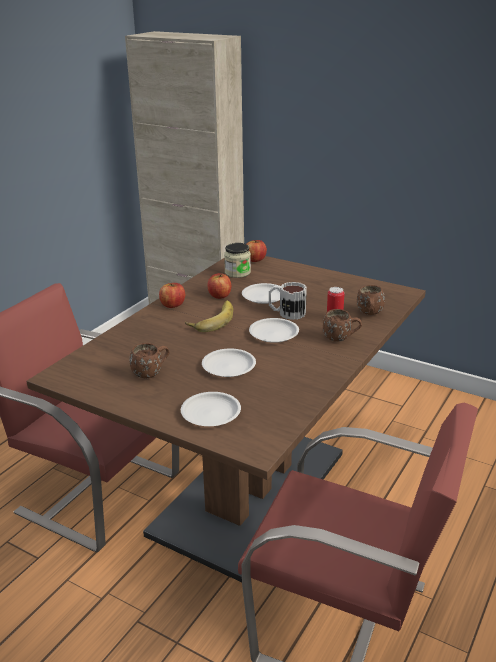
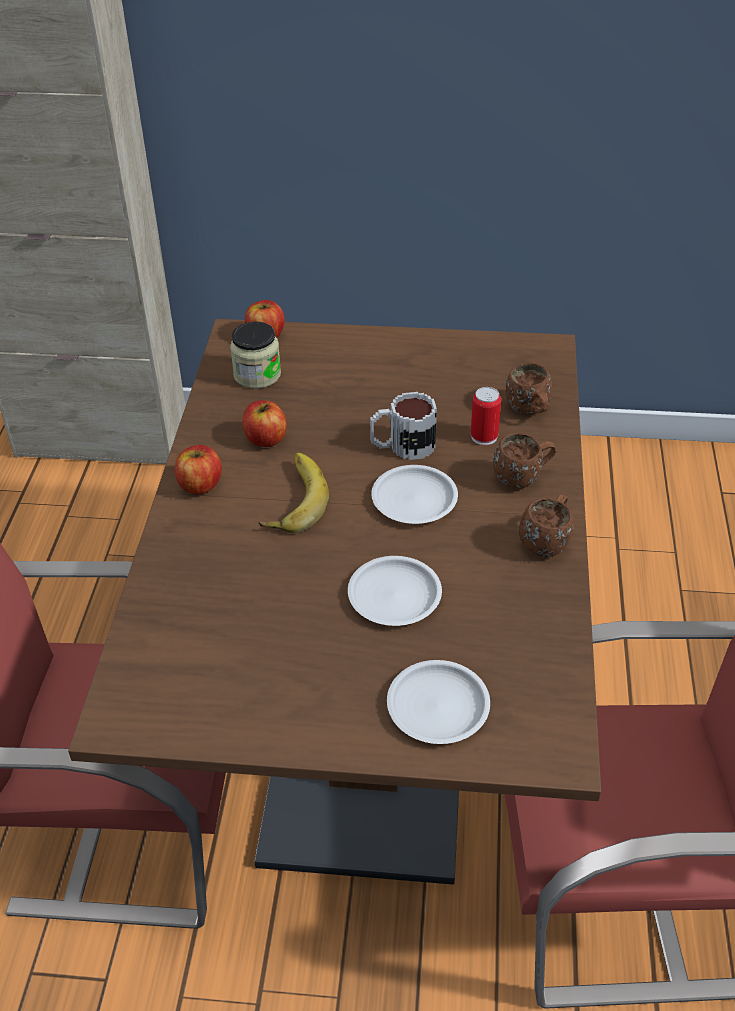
camera: 25 degrees left, 15 degrees up
brown mug [130,343,170,378] -> brown mug moved to [519,494,573,557]
white plate [242,283,281,304] -> none

